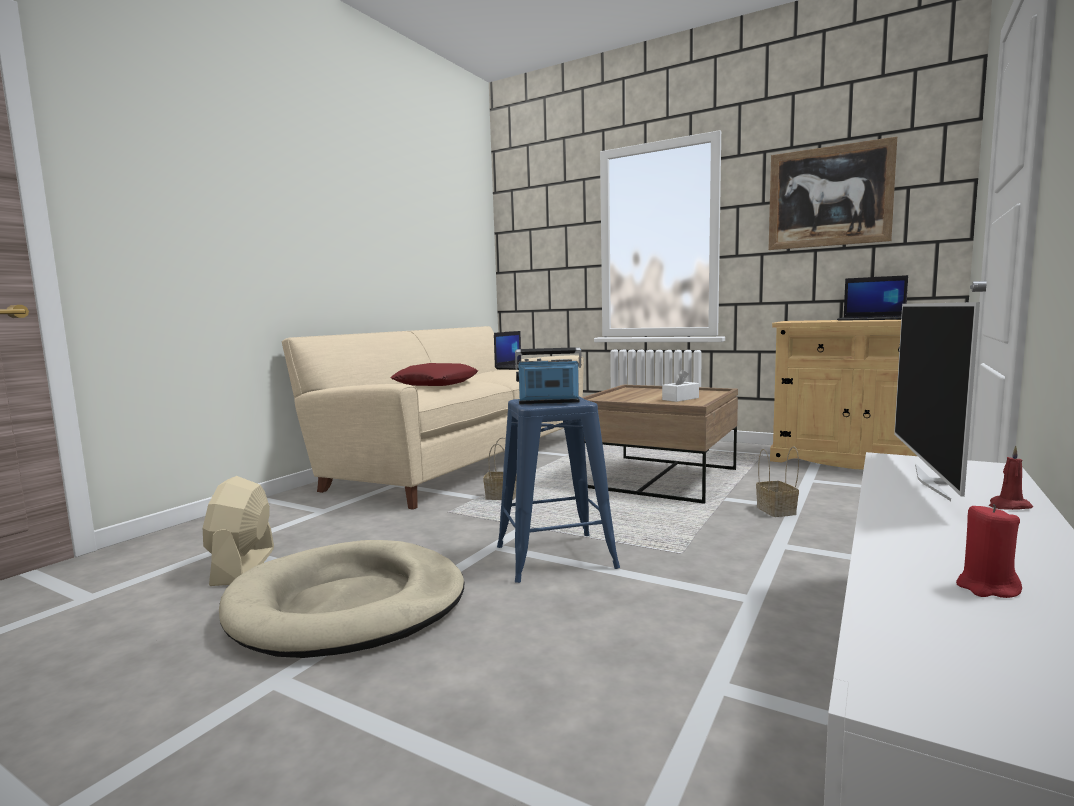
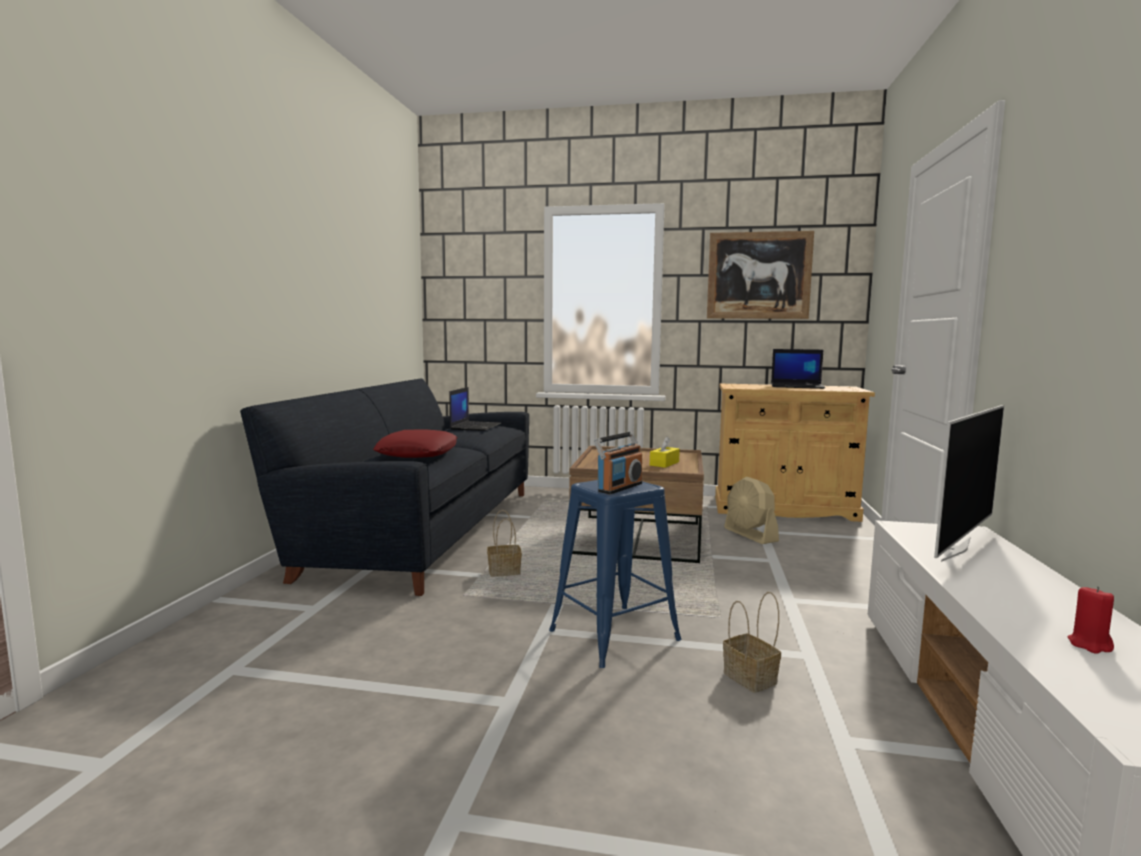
camera: 20 degrees left, 0 degrees up
beige fan [203,476,274,586] -> beige fan moved to [724,476,779,544]
beige dog bed [219,540,464,658] -> none
beige sofa [282,326,584,510] -> black sofa [240,378,529,596]
radio [515,347,582,404] -> radio turned 150 degrees clockwise [594,431,642,494]
white tissue box [662,369,699,402] -> yellow tissue box [650,436,680,468]
basket [756,446,799,517] -> basket moved to [723,592,781,693]
television [894,302,980,501] -> television turned 135 degrees counterclockwise [934,405,1004,562]
red candle [989,446,1033,510] -> none

